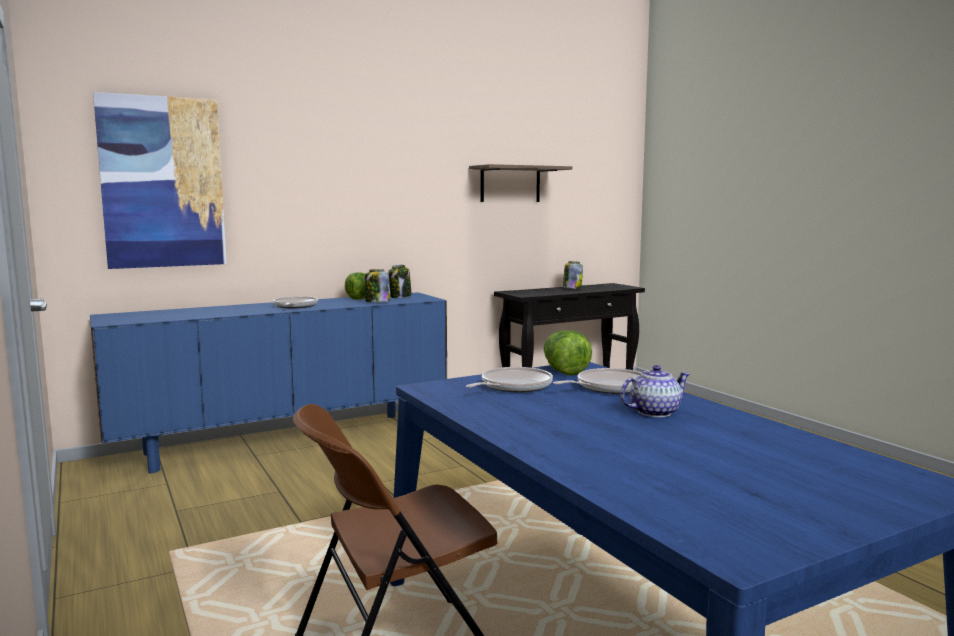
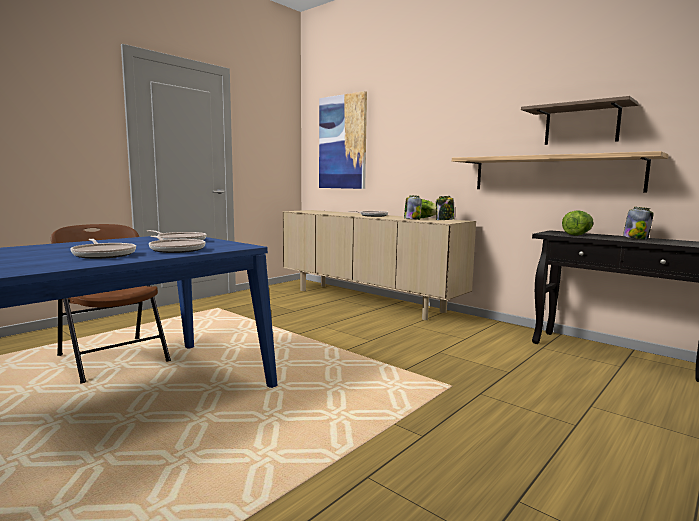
camera: 70 degrees right, 0 degrees up
blue cabinet [90,292,447,473] -> beige cabinet [283,210,476,320]
lettuce [544,331,592,375] -> lettuce moved to [562,210,594,236]
teapot [620,365,690,417] -> frying pan [70,239,136,259]
none -> shelf [452,151,669,193]

